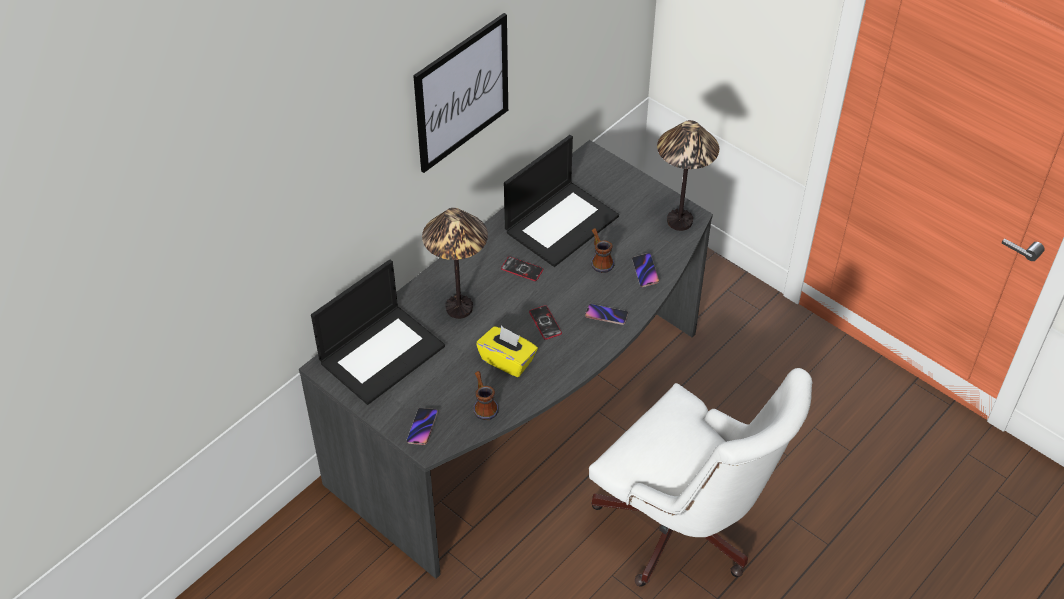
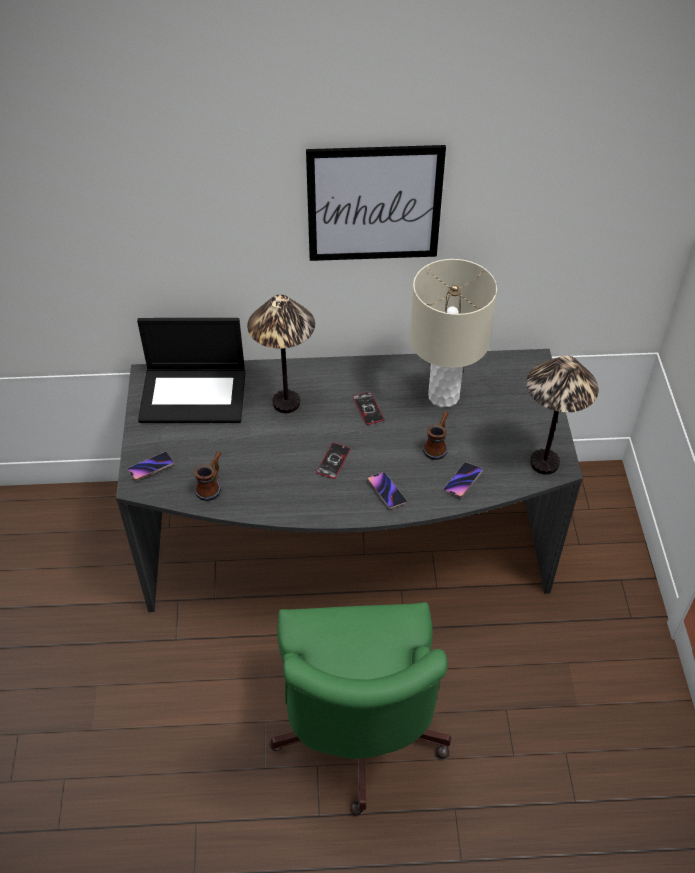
camera: 45 degrees right, 0 degrees up
yellow tissue box [476,326,538,377] -> none
laptop [504,135,619,267] -> beige table lamp [410,259,497,407]
white office chair [589,368,812,587] -> green office chair [270,602,451,816]

